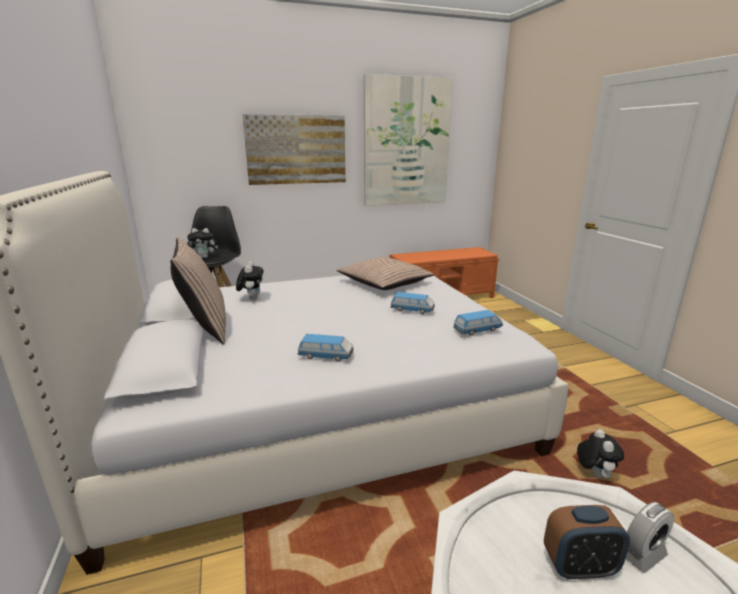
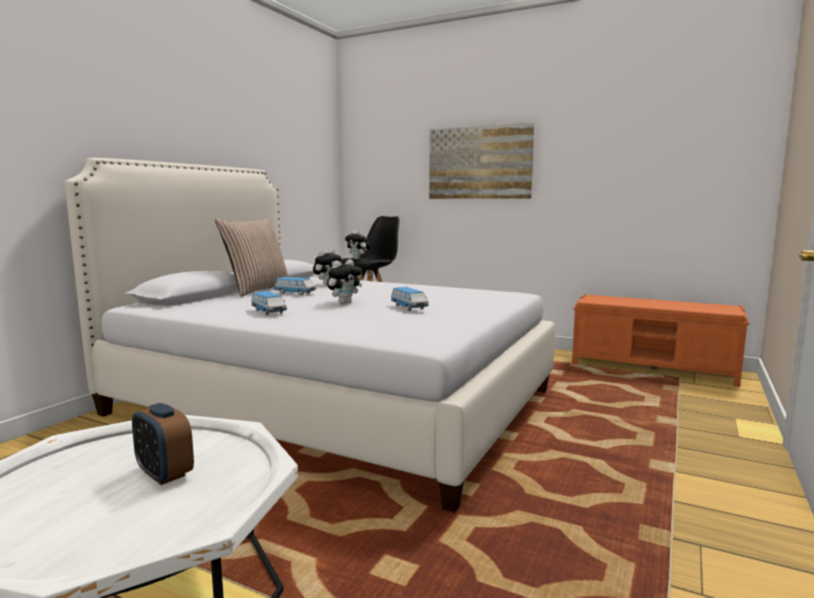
camera: 45 degrees right, 10 degrees down
pillow [337,257,434,290] -> none
picture [364,74,453,206] -> none
toy car [453,310,503,336] -> toy car moved to [274,277,316,295]
plush toy [577,429,624,478] -> plush toy moved to [327,259,362,304]
alarm clock [626,502,674,573] -> none

